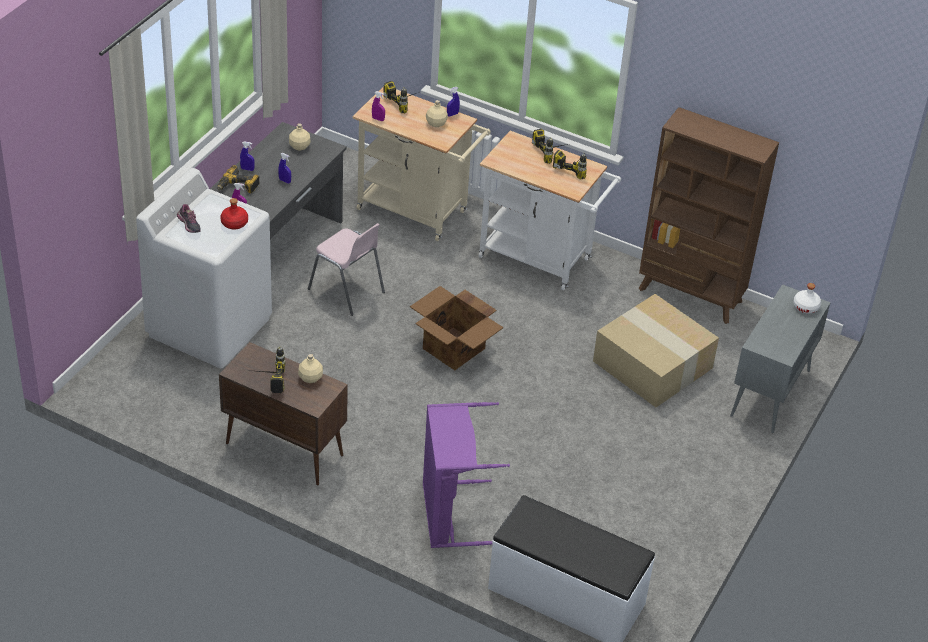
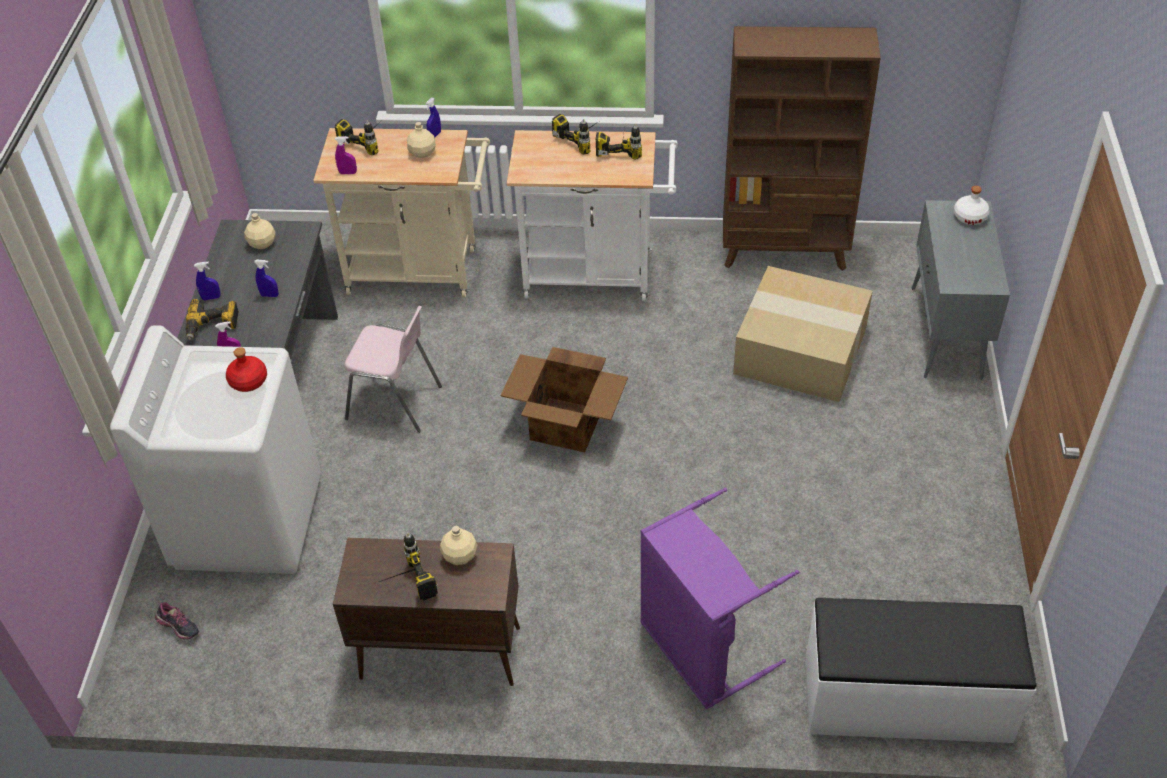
camera: 20 degrees left, 5 degrees up
shoe [177,204,201,233] -> shoe moved to [155,602,199,640]

